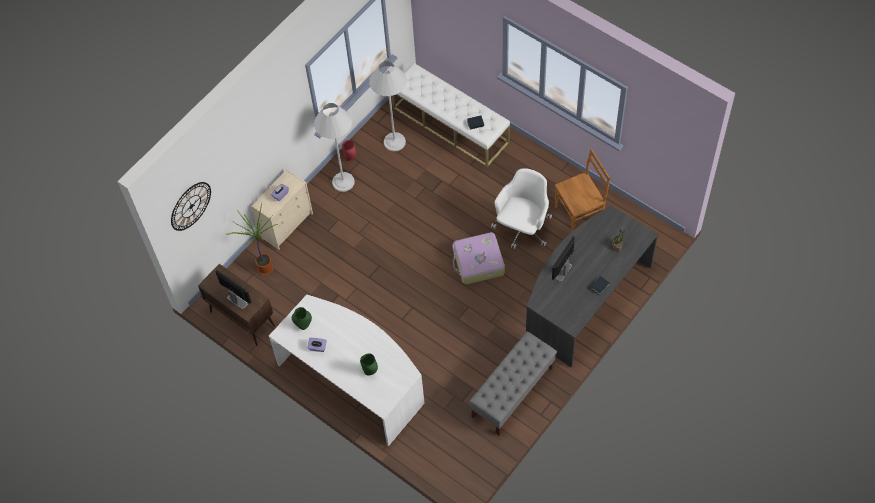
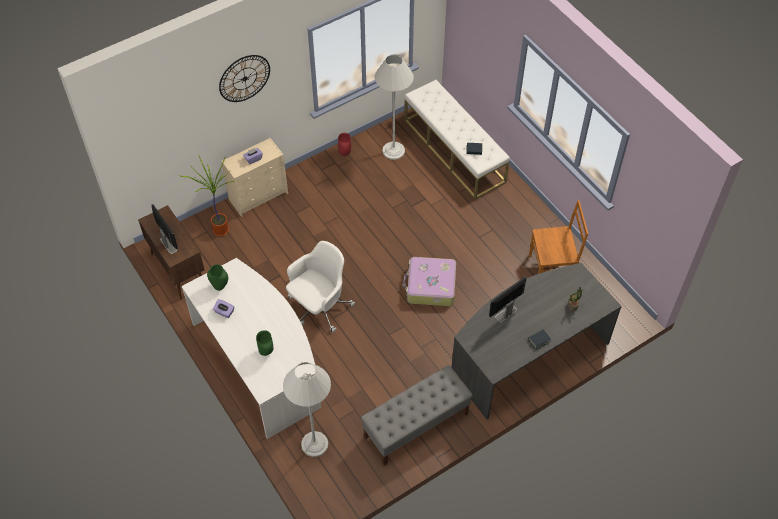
camera: 15 degrees right, 5 degrees down
wall clock [171,182,211,231] -> wall clock moved to [219,55,270,102]
white floor lamp [314,103,355,192] -> white floor lamp moved to [283,362,331,457]
white office chair [491,168,552,249] -> white office chair moved to [286,241,355,333]

